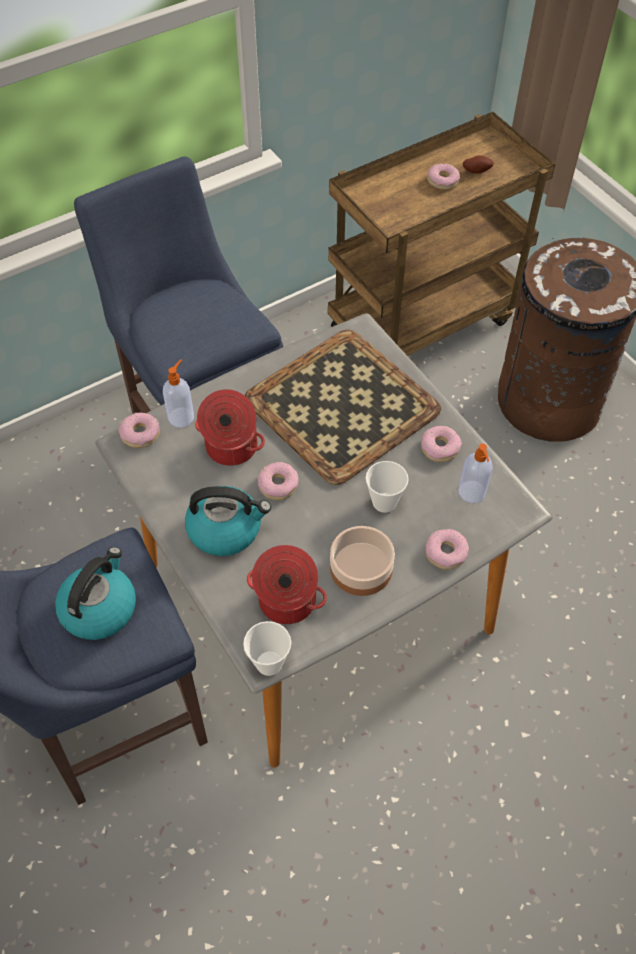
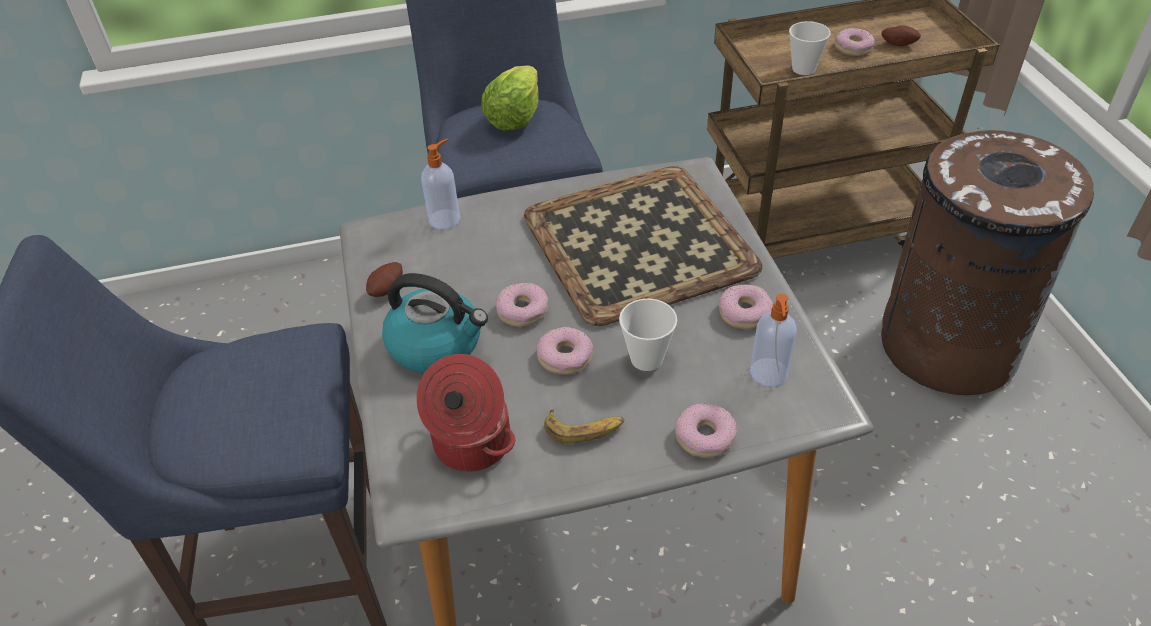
camera: 20 degrees right, 10 degrees down
kettle [55,547,136,640] -> none
donut [119,413,160,448] -> donut moved to [537,327,593,375]
cooking pot [195,389,265,466] -> none
cup [243,621,291,676] -> cup moved to [789,21,831,75]
bowl [330,526,395,596] -> banana [544,409,624,443]
none -> potato [366,262,403,297]
none -> lettuce [481,65,539,131]

